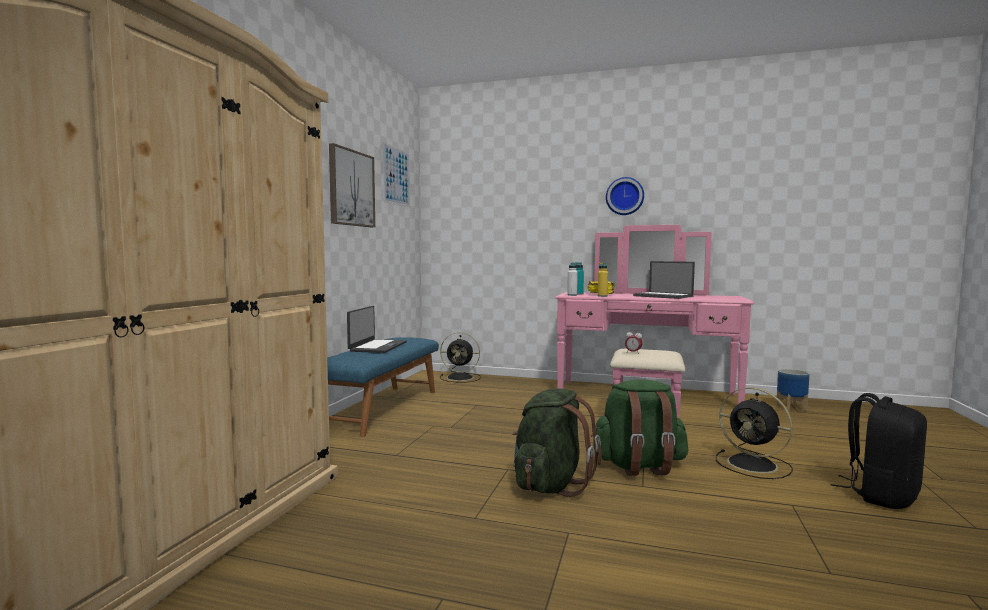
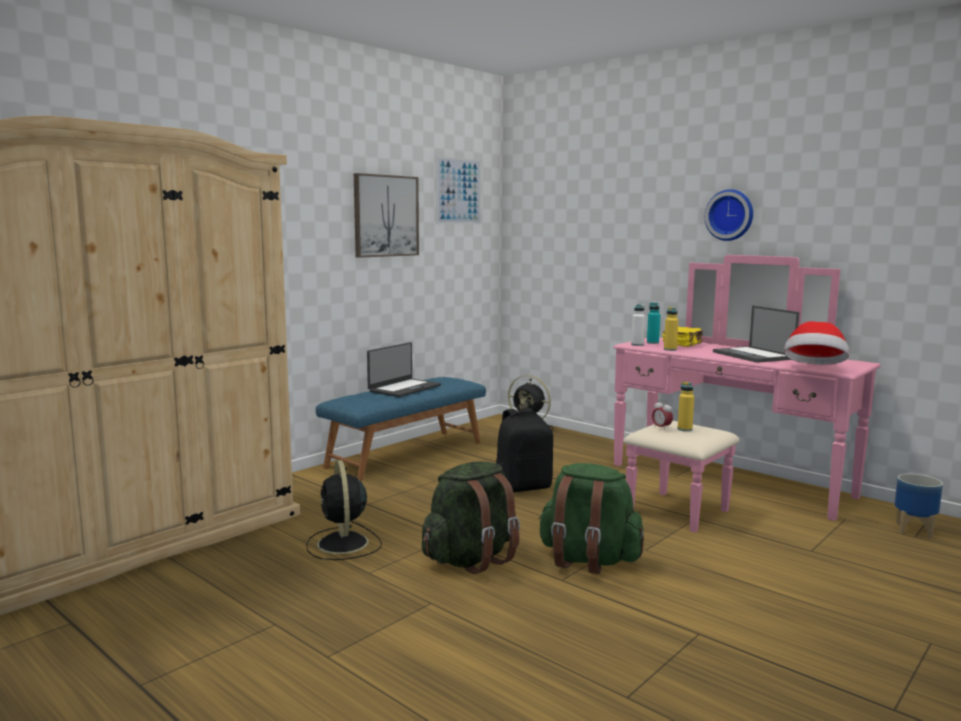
camera: 25 degrees right, 5 degrees up
black fan [716,388,793,479] -> black fan moved to [306,460,382,560]
black backpack [831,393,927,509] -> black backpack moved to [496,408,553,492]
none -> yellow bottle [678,381,694,431]
none -> hat [784,321,849,365]

